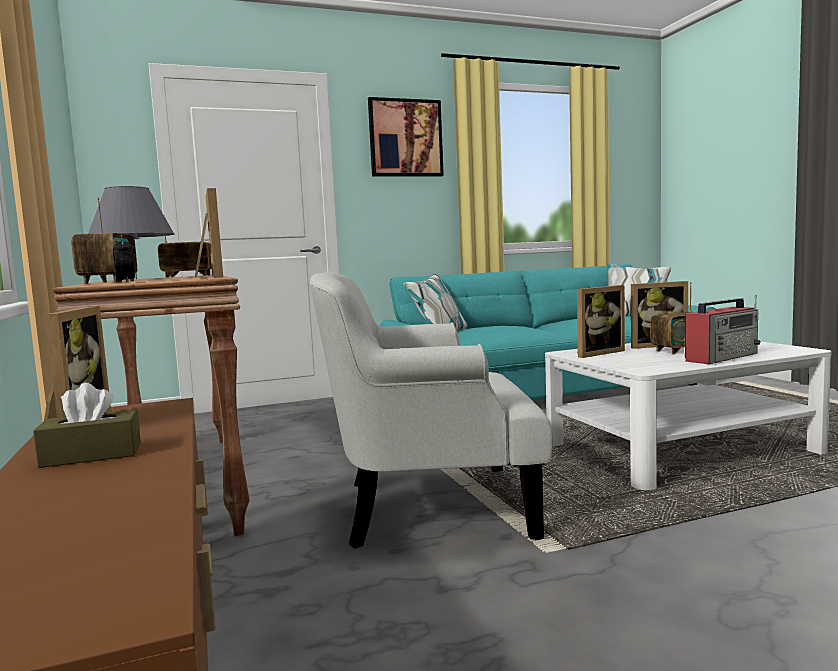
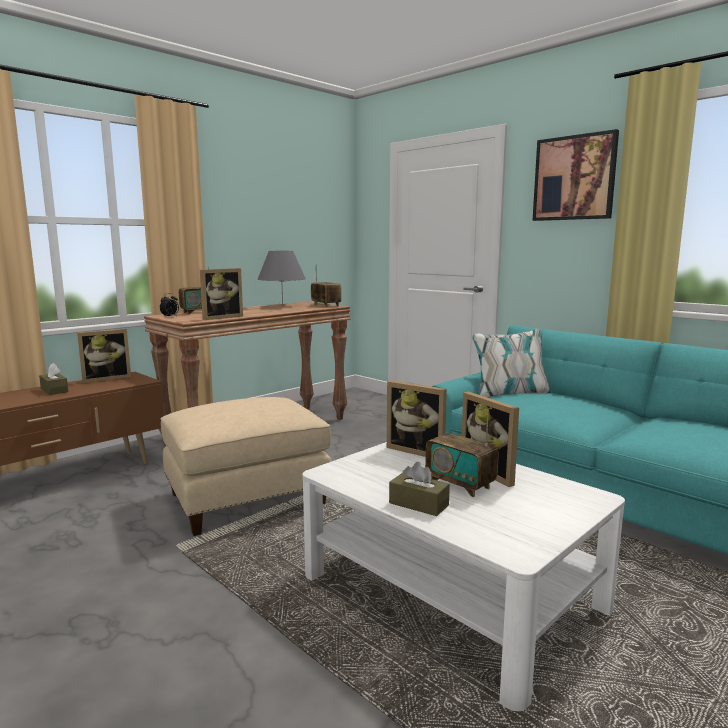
camera: 65 degrees right, 5 degrees up
white armchair [309,272,553,549] -> beige ottoman [161,397,332,536]
radio [685,295,761,364] -> brown tissue box [389,462,450,516]

